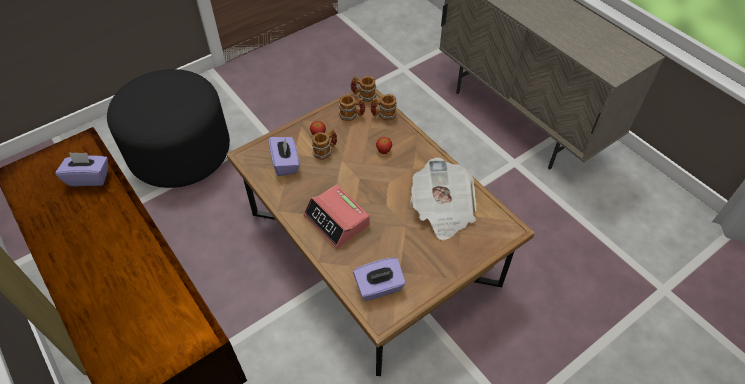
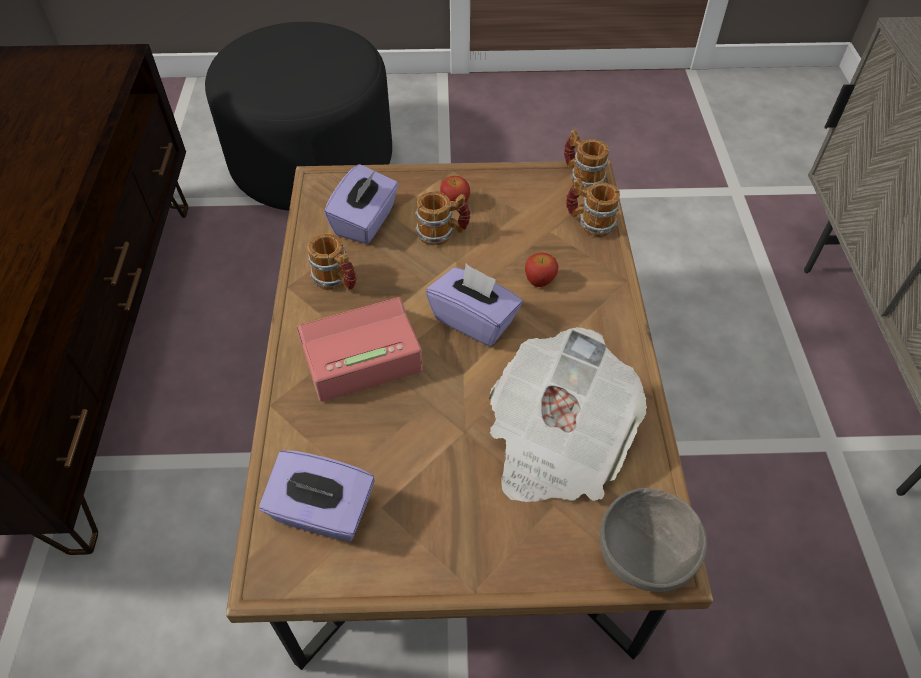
camera: 35 degrees right, 0 degrees up
purple tissue box [55,152,108,186] -> purple tissue box moved to [426,263,523,346]
alarm clock [304,185,370,248] -> alarm clock turned 75 degrees clockwise [297,297,423,401]
mug [339,95,365,121] -> mug moved to [307,233,356,291]
none -> grey bowl [600,488,707,592]

